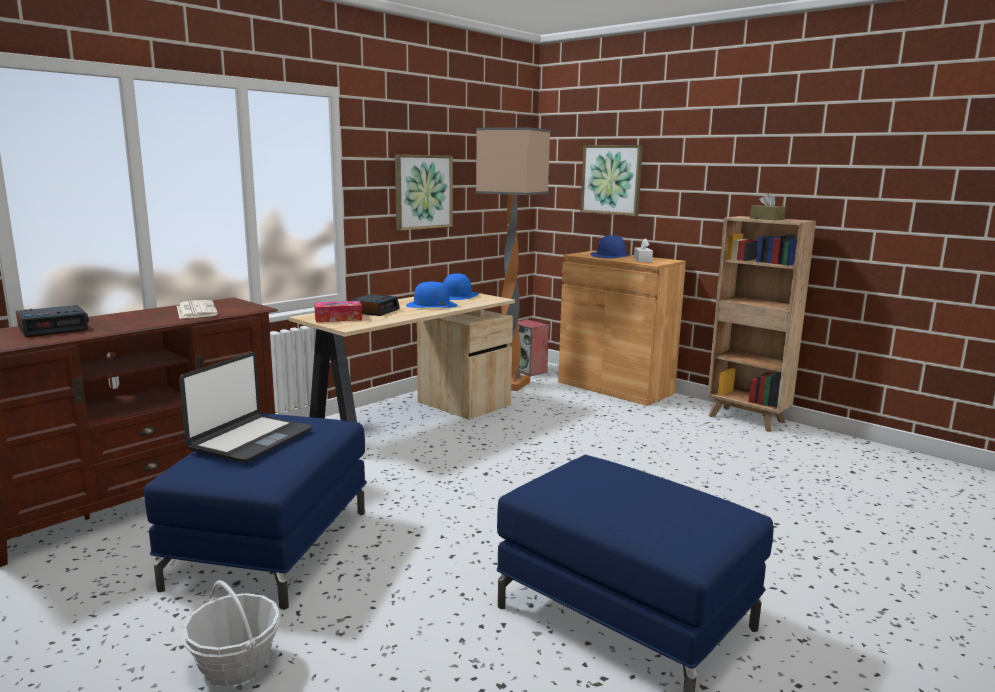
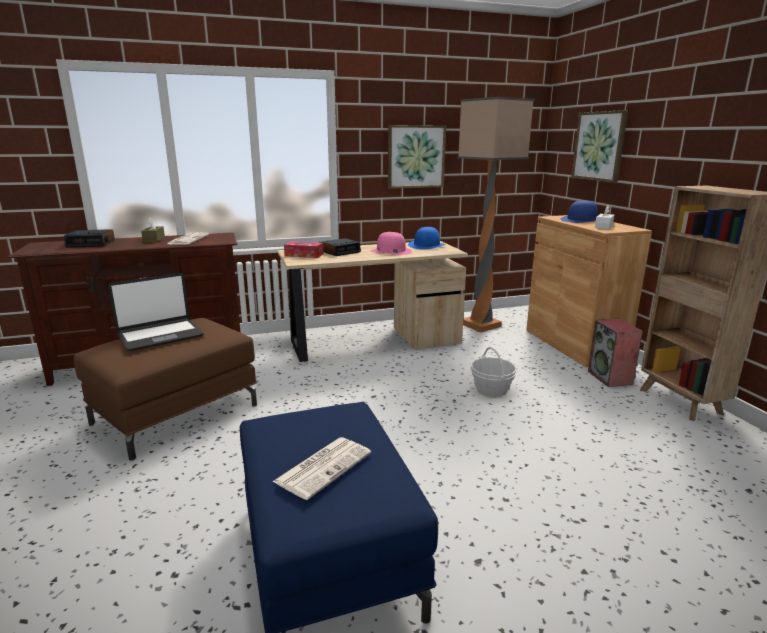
camera: 30 degrees right, 5 degrees up
blue ottoman [144,414,367,610] -> brown ottoman [73,318,257,461]
basket [182,580,280,686] -> basket moved to [470,347,517,397]
blue hat [406,282,458,308] -> pink hat [371,232,412,255]
speaker [517,320,549,376] -> speaker moved to [588,318,643,387]
brown tissue box [750,194,786,220] -> brown tissue box moved to [141,218,165,242]
none -> newspaper [272,437,371,500]

